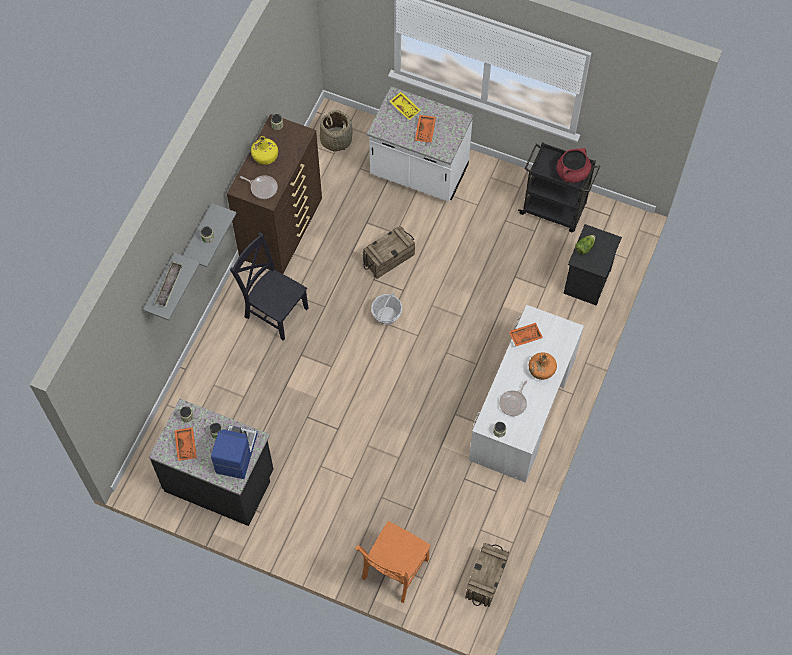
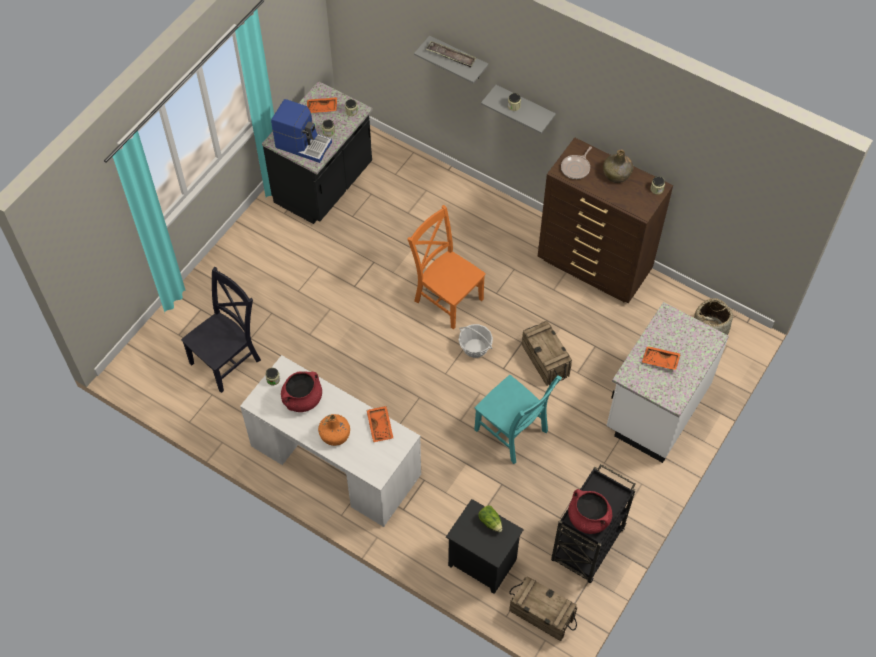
camera: 100 degrees right, 5 degrees down
black chair [230,232,308,340] -> black chair moved to [181,267,261,393]
yellow bottle [251,136,278,165] -> green bottle [603,149,633,183]
orange chair [355,521,431,603] -> orange chair moved to [407,205,486,329]
yellow tray [389,92,421,120] -> none
crate [465,543,509,607] -> crate moved to [509,576,577,641]
frying pan [499,380,527,416] -> red cooking pot [281,371,322,412]
none -> turquoise chair [474,375,562,464]

